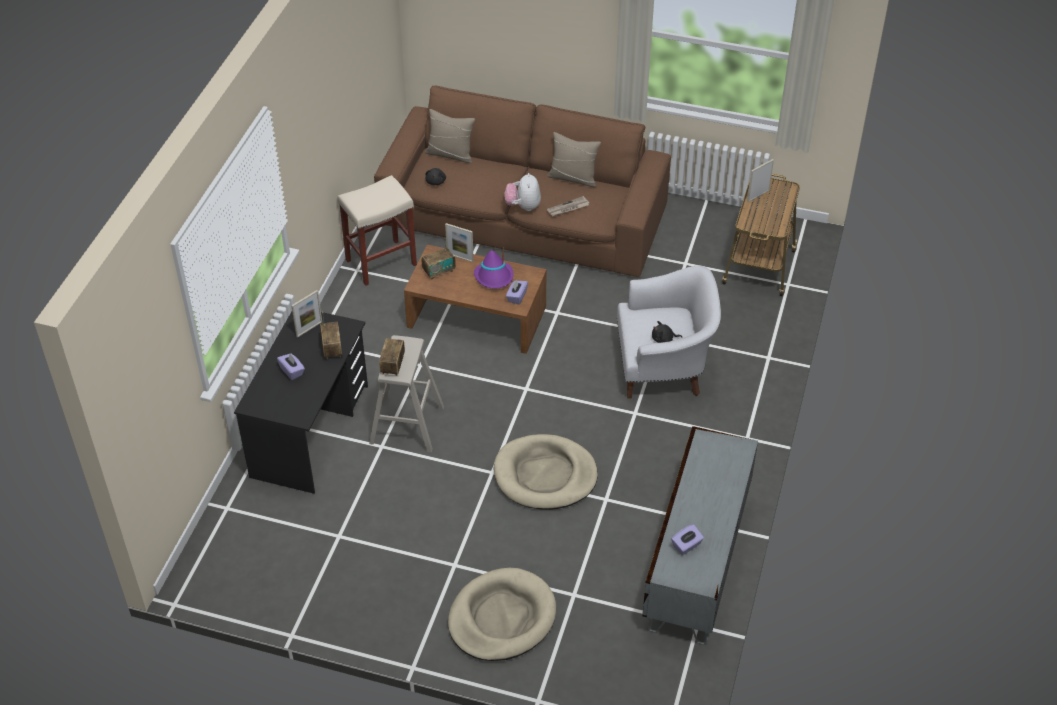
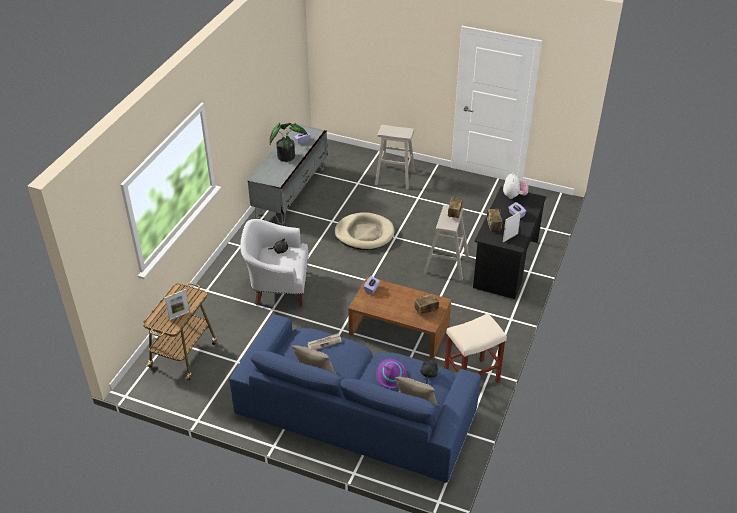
camera: 175 degrees left, 5 degrees down
brown sofa [374,85,671,277] -> blue sofa [229,315,481,483]
picture frame [445,223,474,262] -> none
beige dog bed [448,568,556,661] -> beige stool [375,125,415,189]
purple hat [474,248,513,289] -> purple hat moved to [376,359,407,388]
plush toy [505,173,541,211] -> plush toy moved to [503,173,528,199]
none -> potted plant [270,123,308,162]

